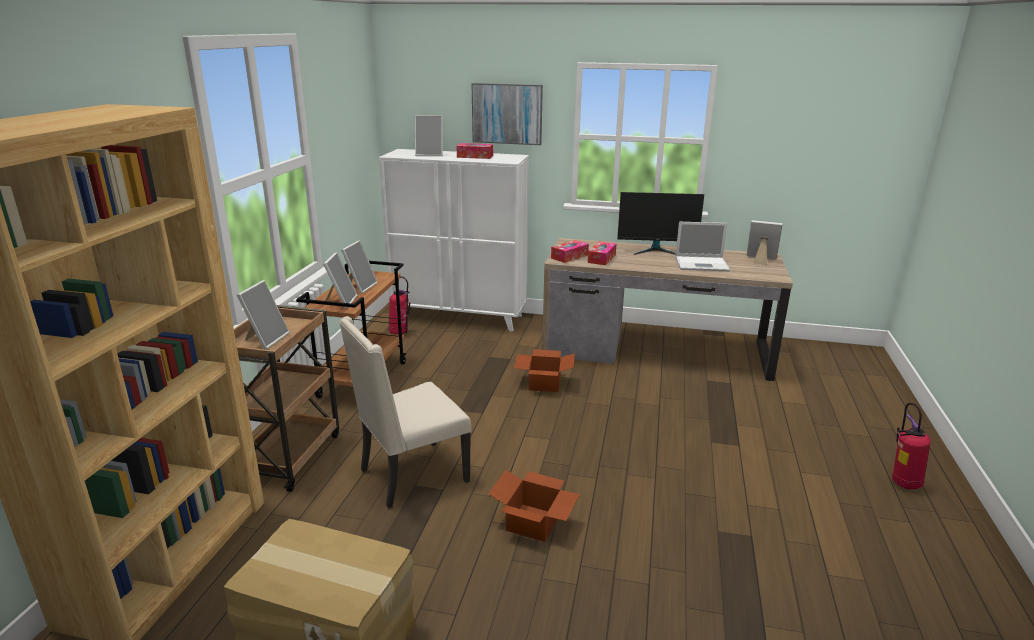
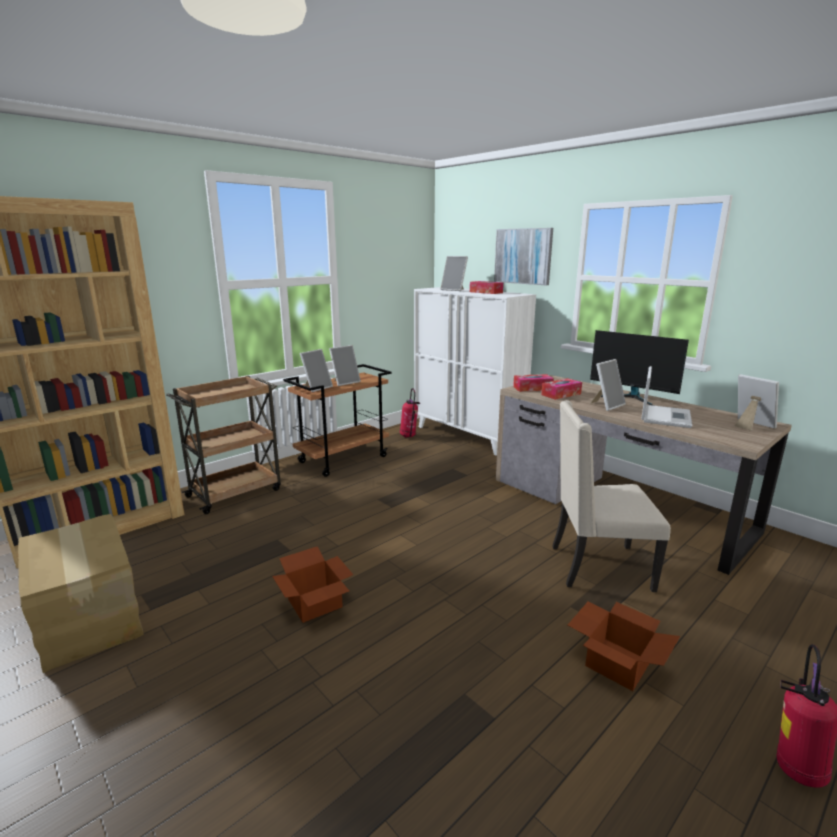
camera: 35 degrees right, 5 degrees down
picture frame [237,280,290,350] -> picture frame moved to [590,359,626,411]
beige chair [339,316,472,509] -> beige chair moved to [552,400,671,592]
cardboard box [514,349,575,392] -> cardboard box moved to [568,602,680,691]
laptop [675,222,730,271] -> laptop turned 105 degrees counterclockwise [641,366,692,428]

